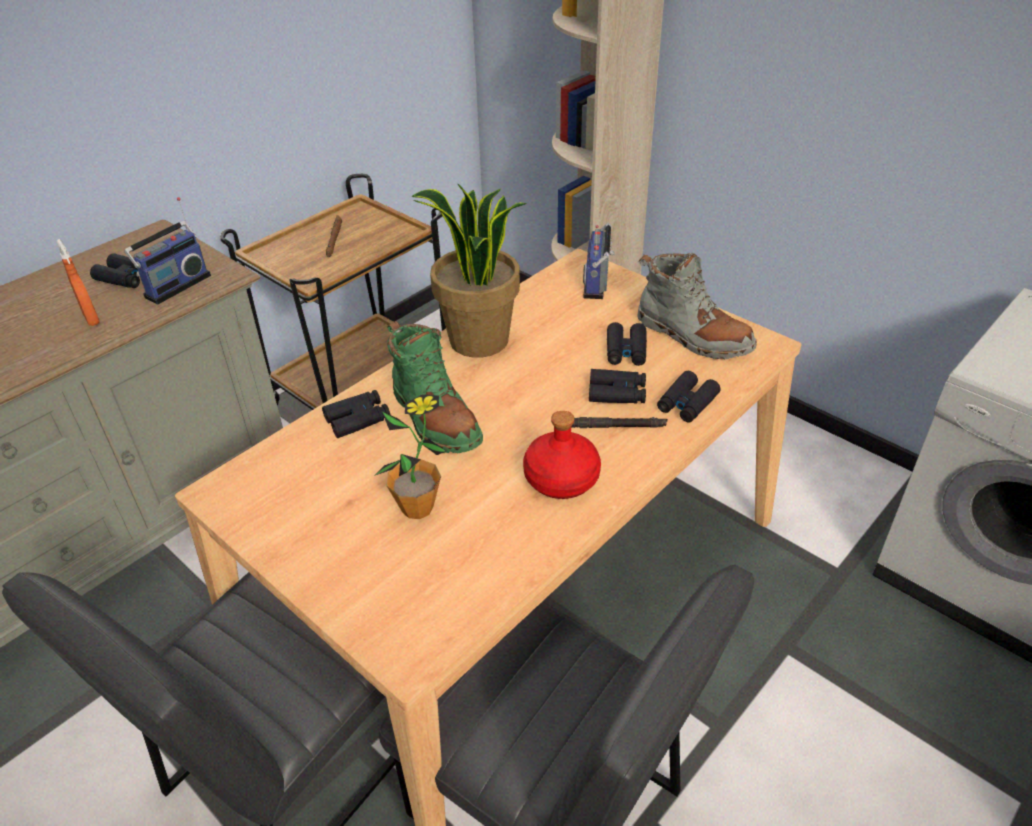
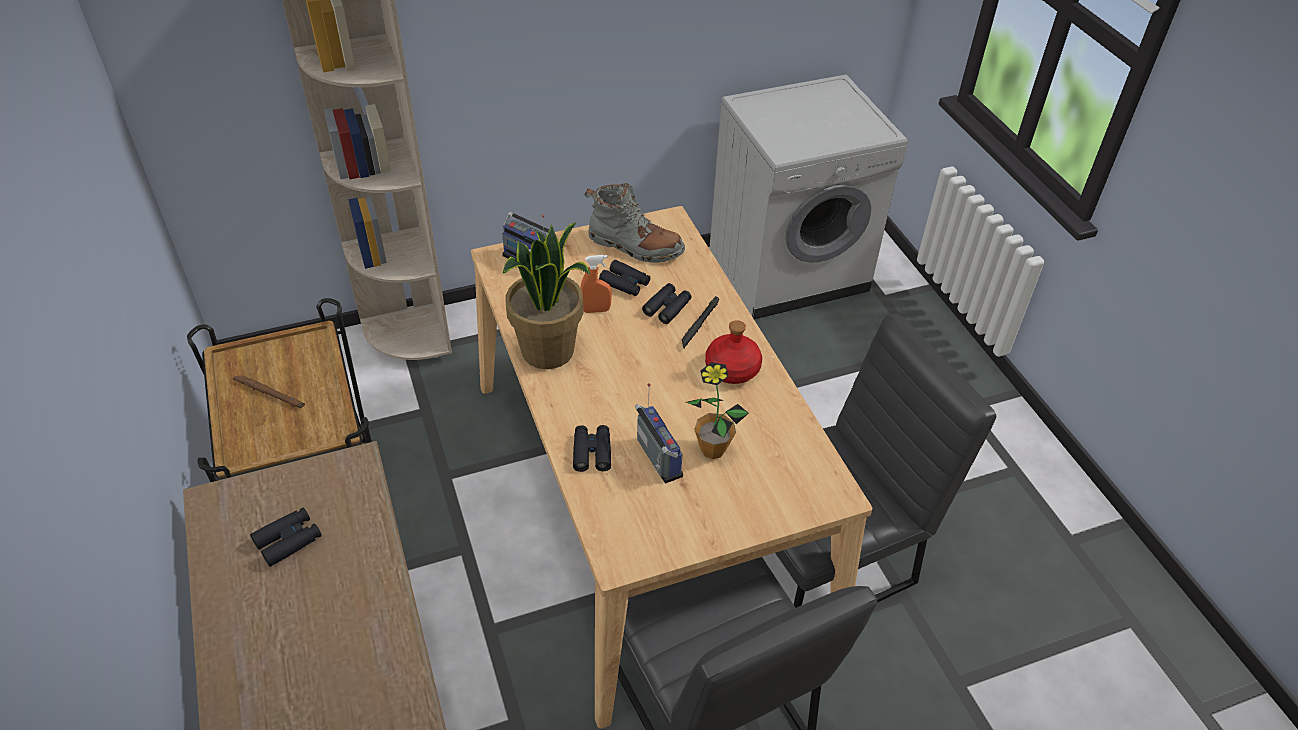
camera: 65 degrees left, 5 degrees up
orange spray bottle [56,239,100,326] -> orange spray bottle moved to [580,255,612,313]
radio [124,197,211,305] -> radio moved to [635,383,683,484]
green boot [387,321,483,453] -> none
grey boot [637,252,757,359] -> grey boot turned 45 degrees clockwise [584,183,685,263]
black binoculars [657,371,720,422] -> none

